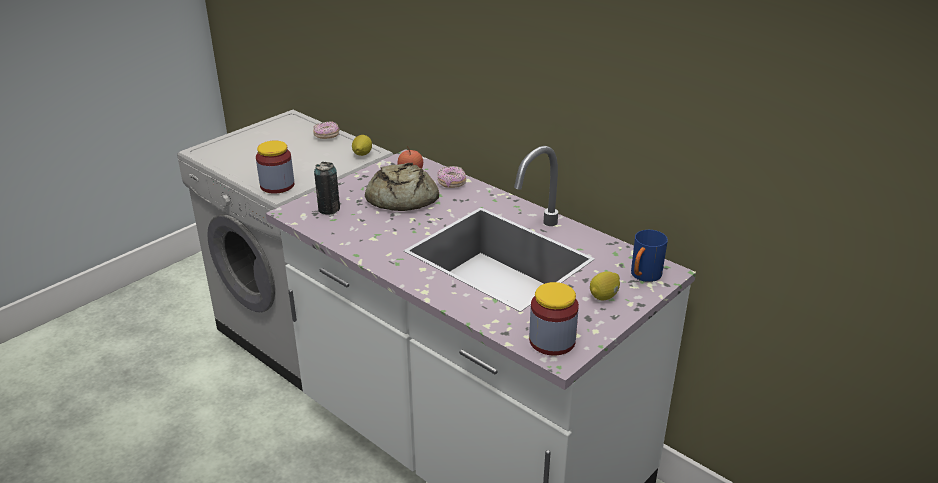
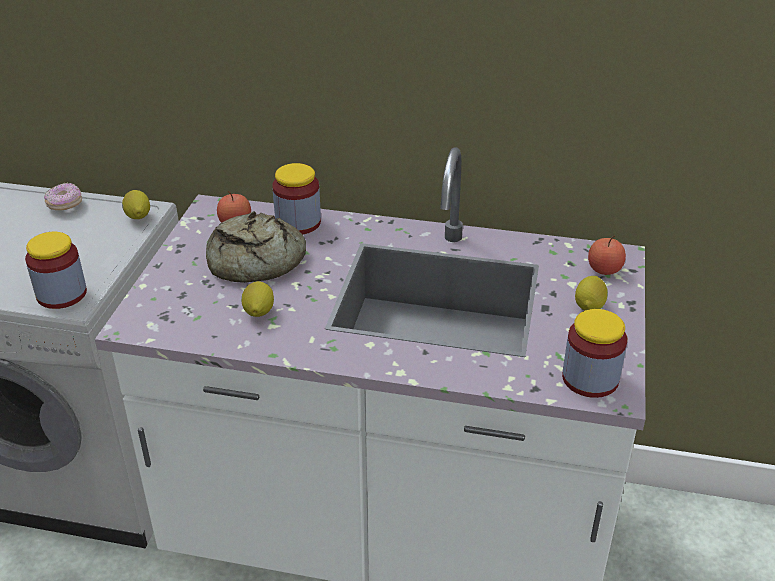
camera: 30 degrees left, 5 degrees up
can [314,162,340,215] -> none
donut [437,166,466,188] -> jar [272,163,321,234]
blue mug [631,230,668,282] -> apple [588,235,626,275]
none -> lemon [241,281,274,317]

